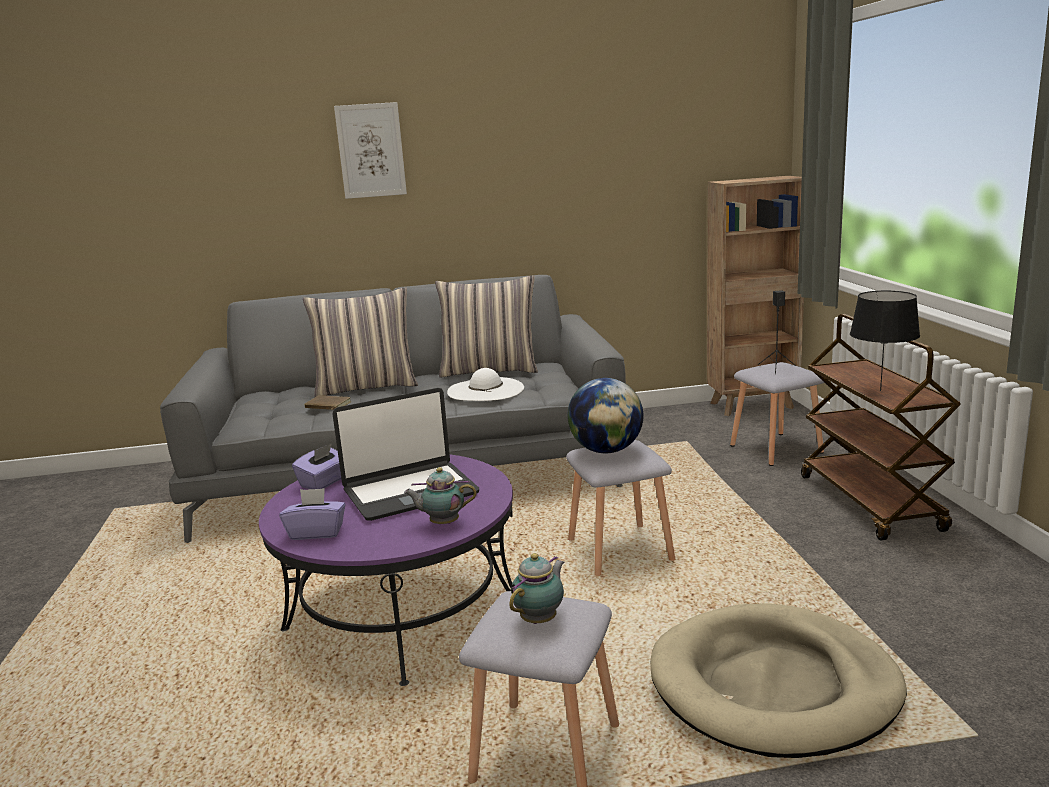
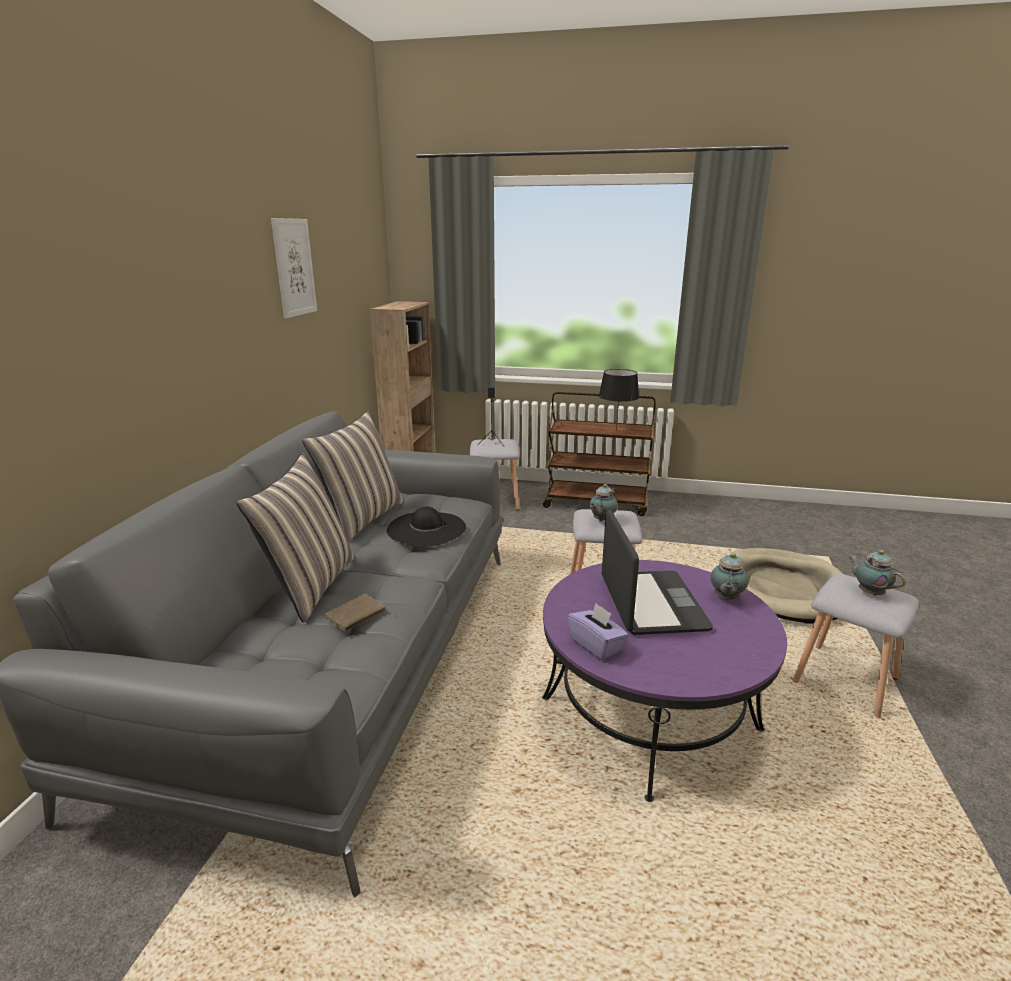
camera: 70 degrees left, 5 degrees up
purple tissue box [279,488,346,540] -> none
picture [334,102,407,199] -> picture moved to [271,218,317,318]
white hat [447,368,524,401] -> black hat [387,506,466,546]
globe [567,378,643,453] -> teapot [590,484,618,521]

